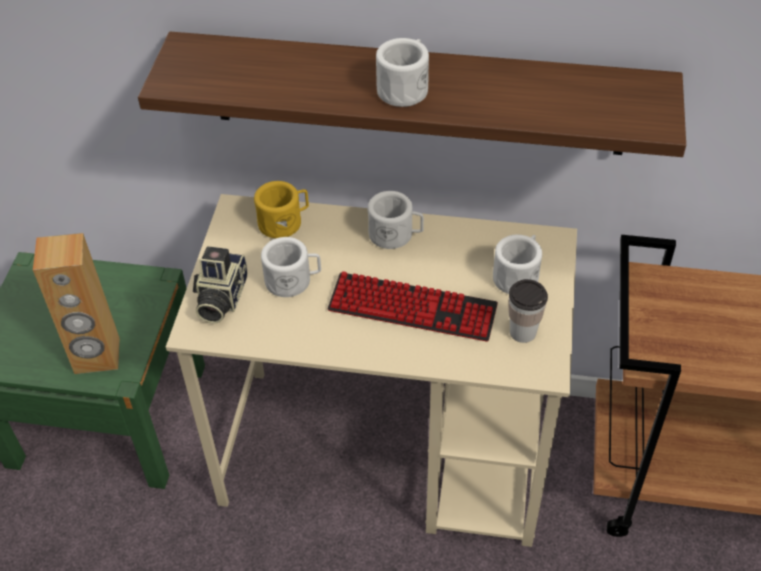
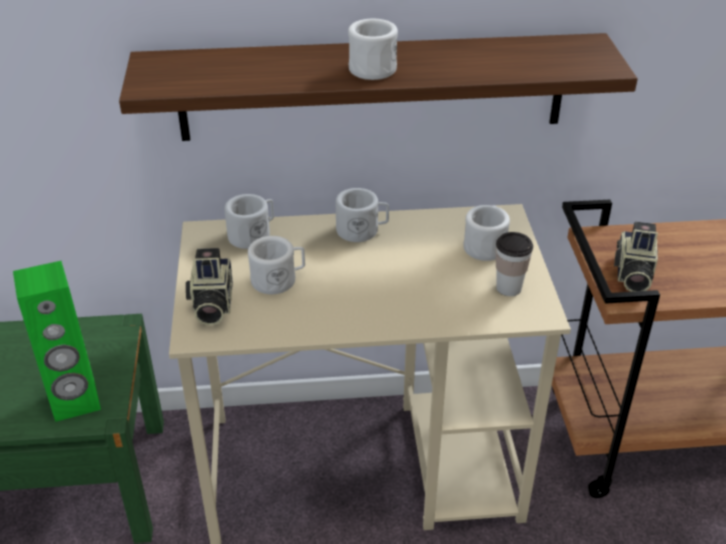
camera: 15 degrees left, 10 degrees down
brown speaker [33,233,120,374] -> green speaker [13,261,101,422]
yellow mug [254,181,309,238] -> white mug [224,194,274,249]
keyboard [328,271,498,342] -> none
none -> camera [614,221,658,292]

